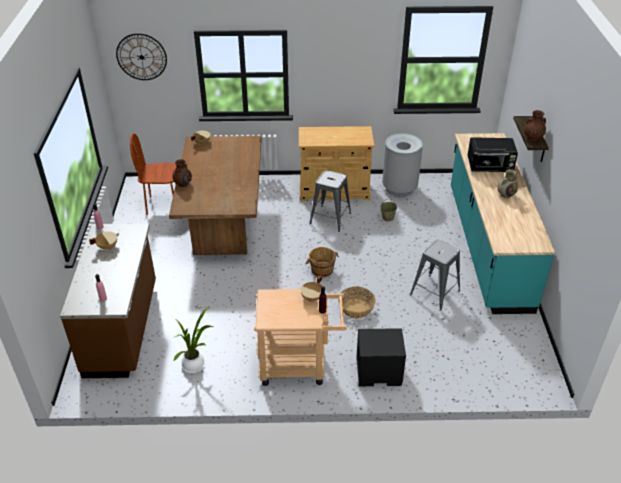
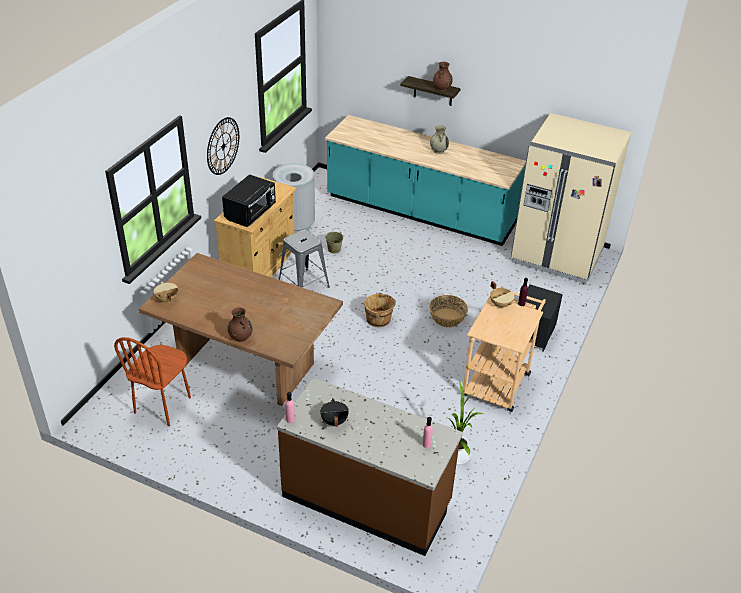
camera: 65 degrees left, 0 degrees up
beige cooking pot [89,231,119,250] -> black cooking pot [320,398,349,427]
wall clock [116,33,167,80] -> wall clock moved to [207,117,239,175]
grey stool [410,240,460,311] -> none
black microwave [468,137,518,172] -> black microwave moved to [222,174,276,227]
none -> beige fridge [511,113,631,284]

